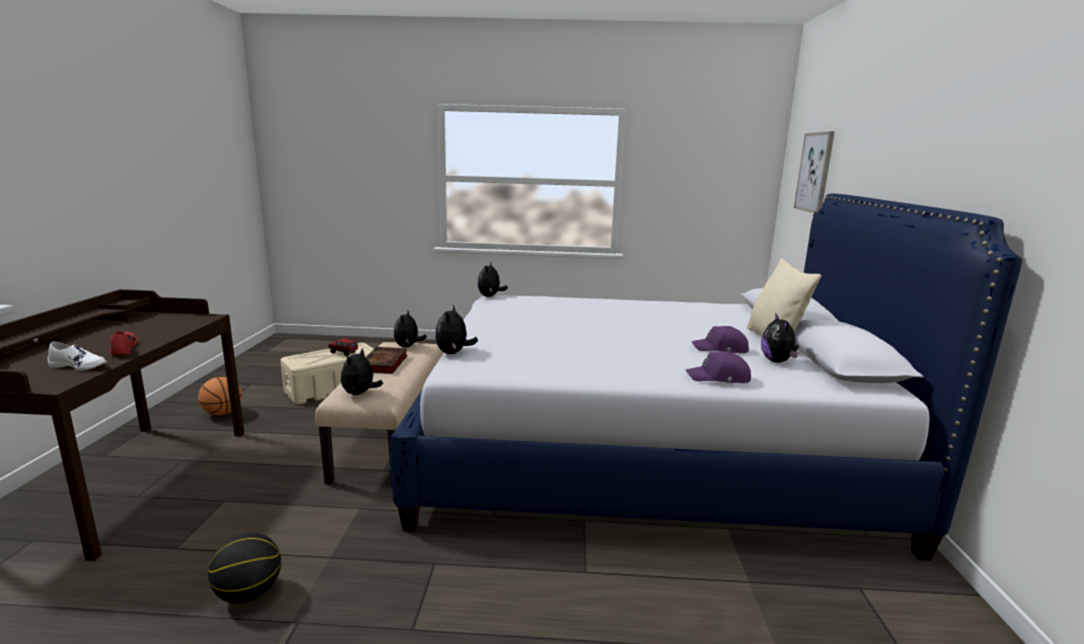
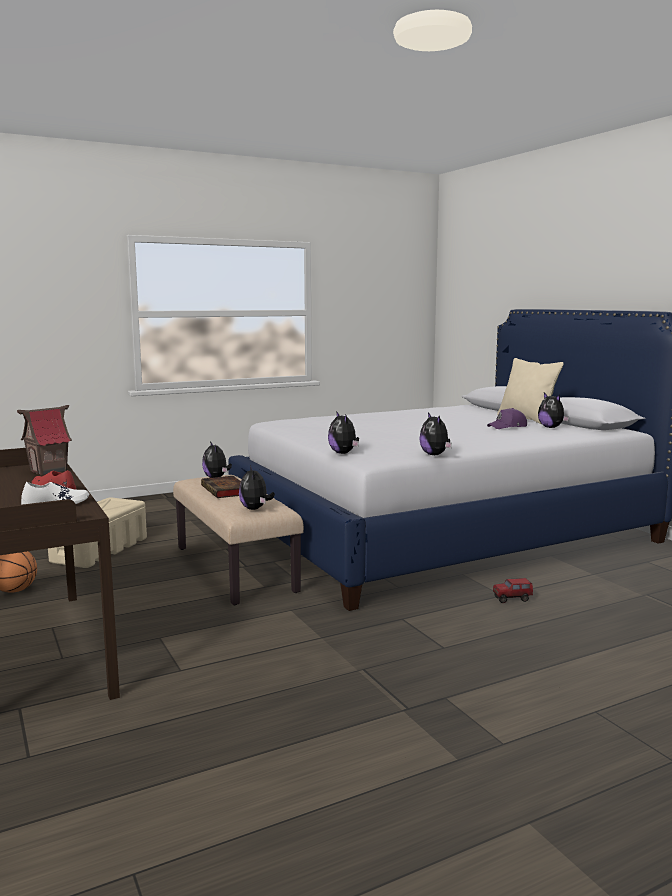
camera: 30 degrees left, 5 degrees down
basketball [208,533,281,604] -> none
toy truck [328,338,358,356] -> toy truck moved to [493,578,533,603]
plush toy [477,263,508,297] -> plush toy moved to [419,412,452,455]
purple cap [686,351,751,383] -> none
picture [794,131,835,213] -> none
none -> toy house [17,405,72,475]

